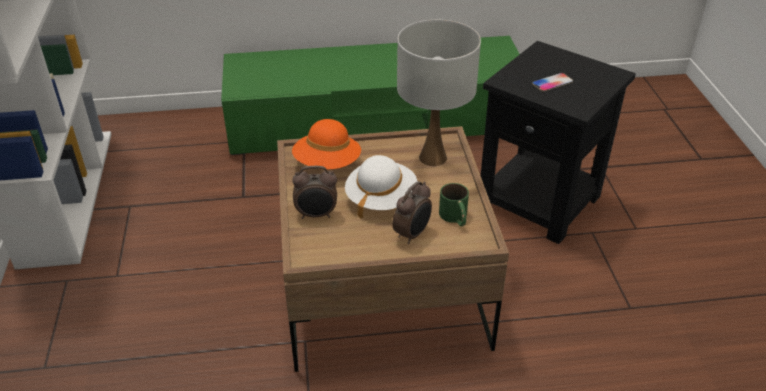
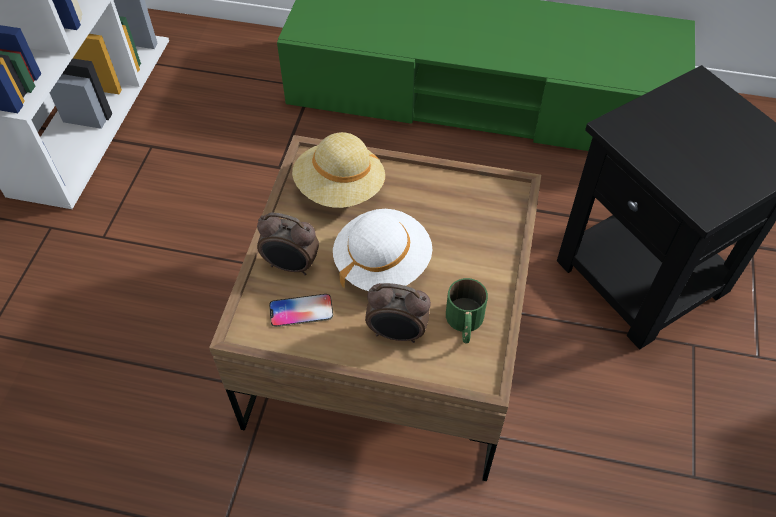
camera: 20 degrees right, 15 degrees up
orange hat [292,119,361,169] -> beige hat [292,132,385,208]
alarm clock [392,181,432,244] -> alarm clock turned 45 degrees clockwise [365,283,431,343]
white table lamp [397,20,481,166] -> none
phone [532,73,573,92] -> phone moved to [269,294,333,327]

